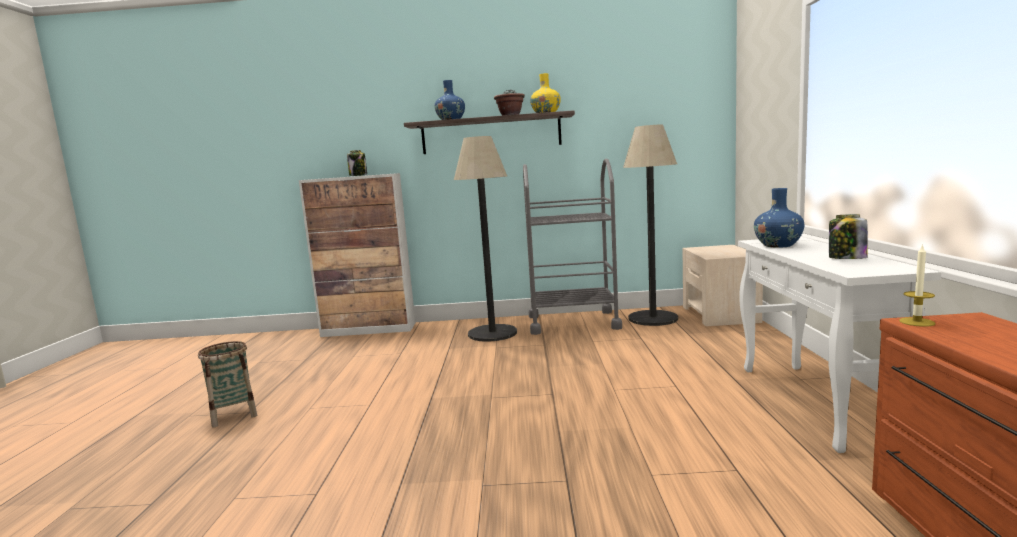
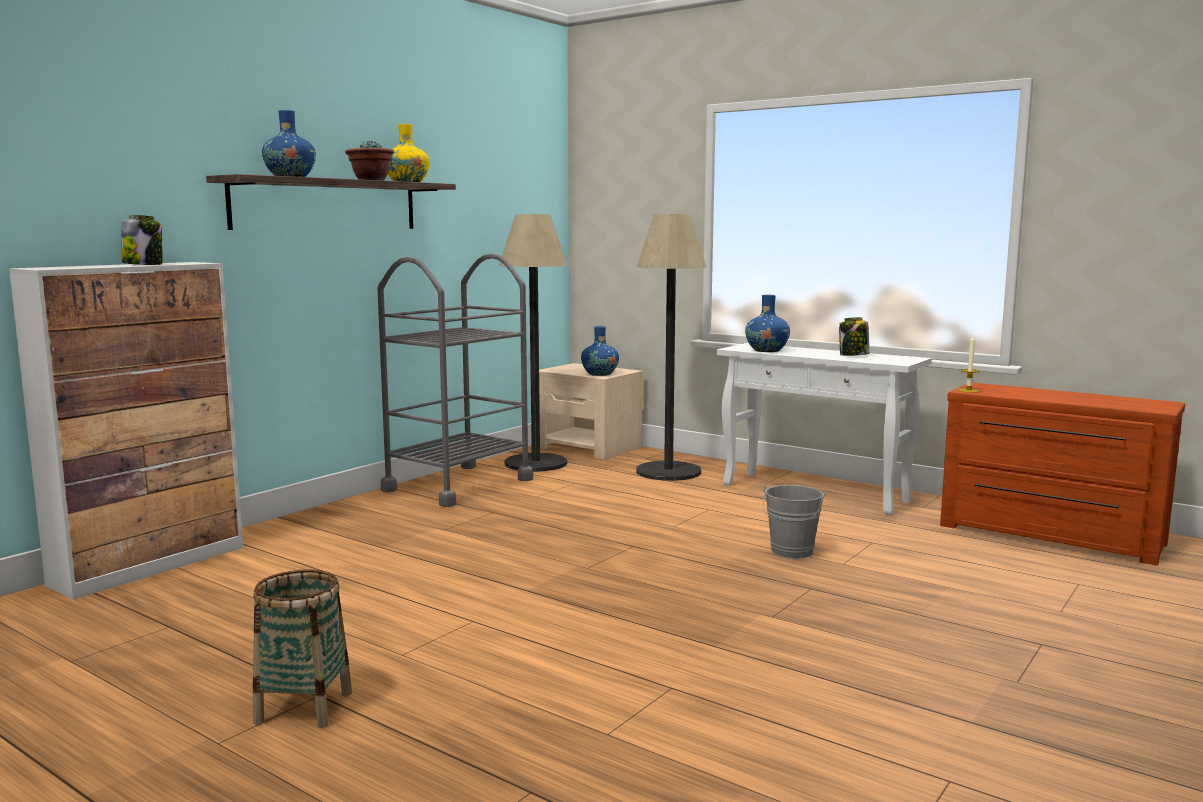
camera: 55 degrees left, 0 degrees up
floor lamp [454,136,517,342] -> floor lamp moved to [636,214,706,481]
none -> blue vase [581,326,619,376]
none -> grey bucket [763,484,826,559]

